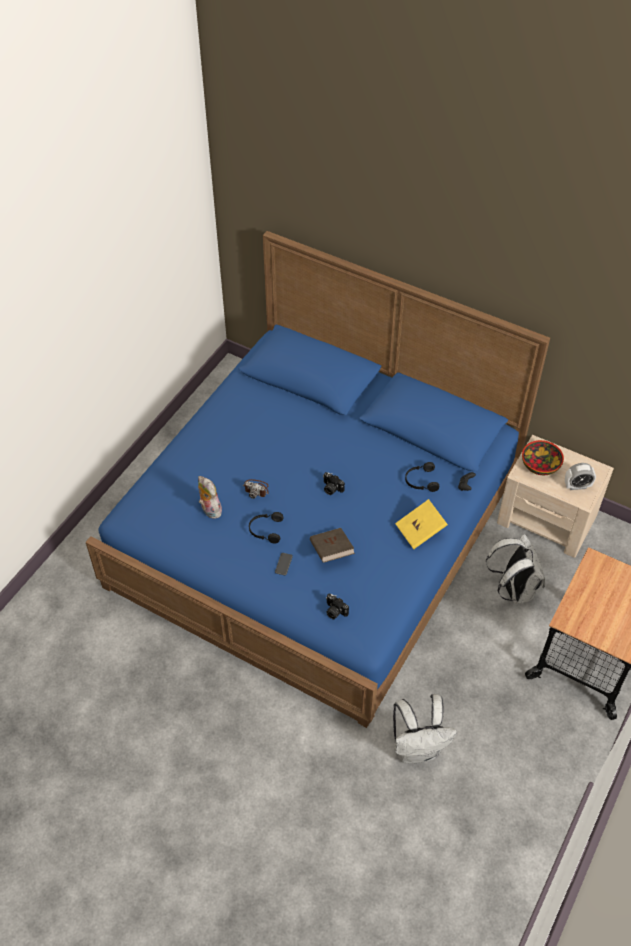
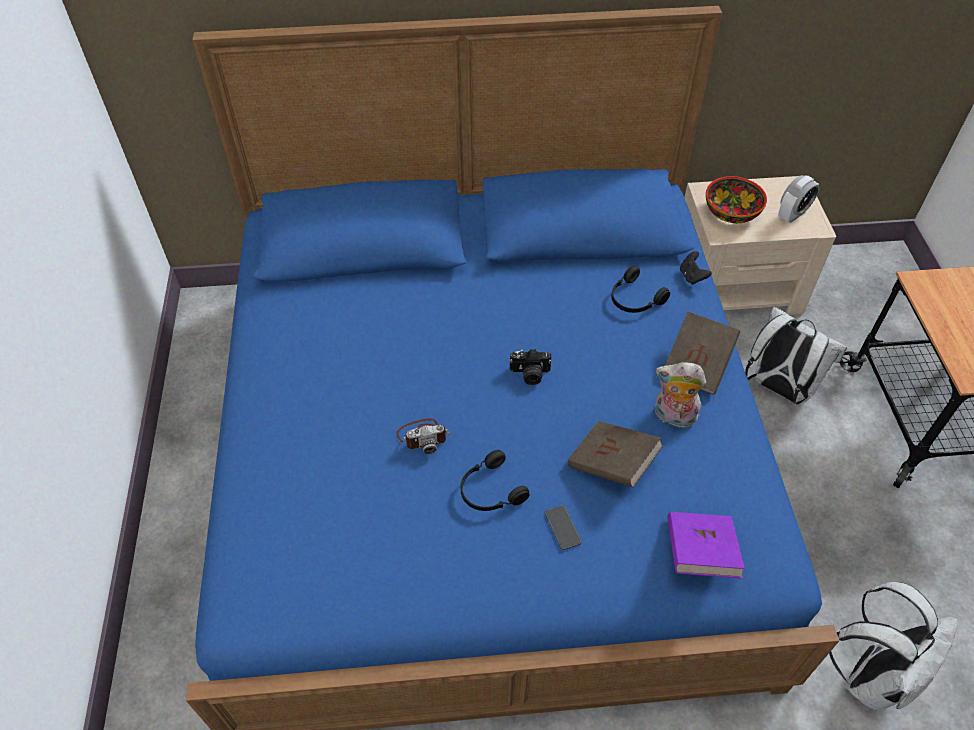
camera: 35 degrees left, 0 degrees up
plush toy [198,476,222,519] -> plush toy moved to [655,362,706,428]
camera [326,594,349,619] -> purple book [667,512,745,579]
yellow book [395,499,448,549] -> brown book [665,312,740,394]

